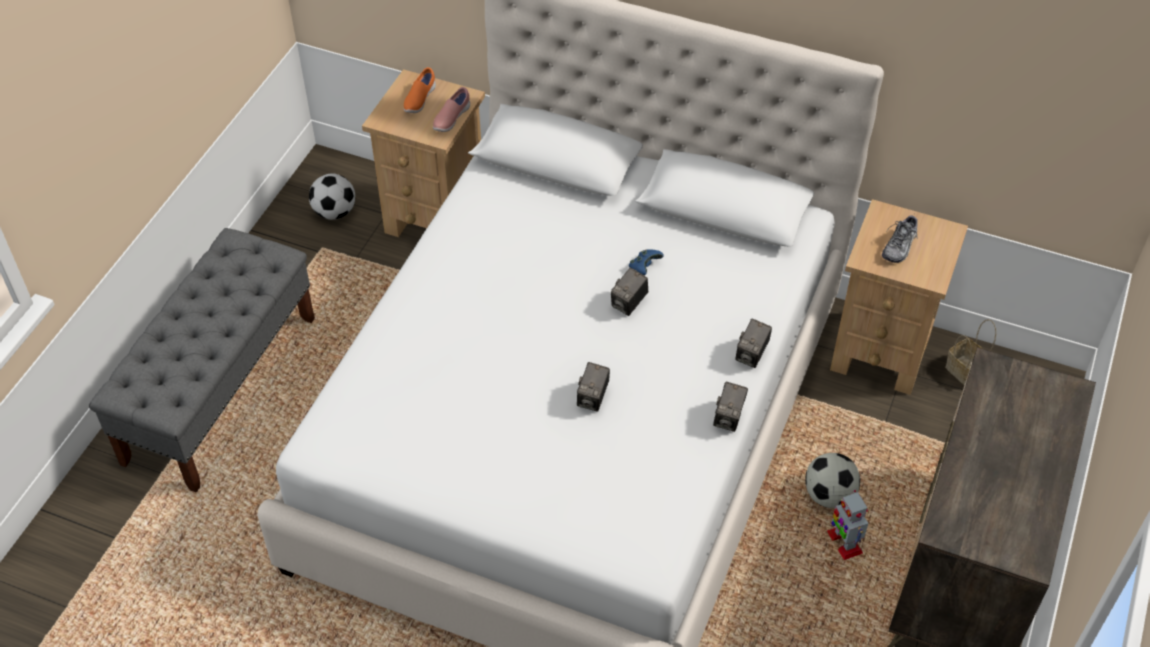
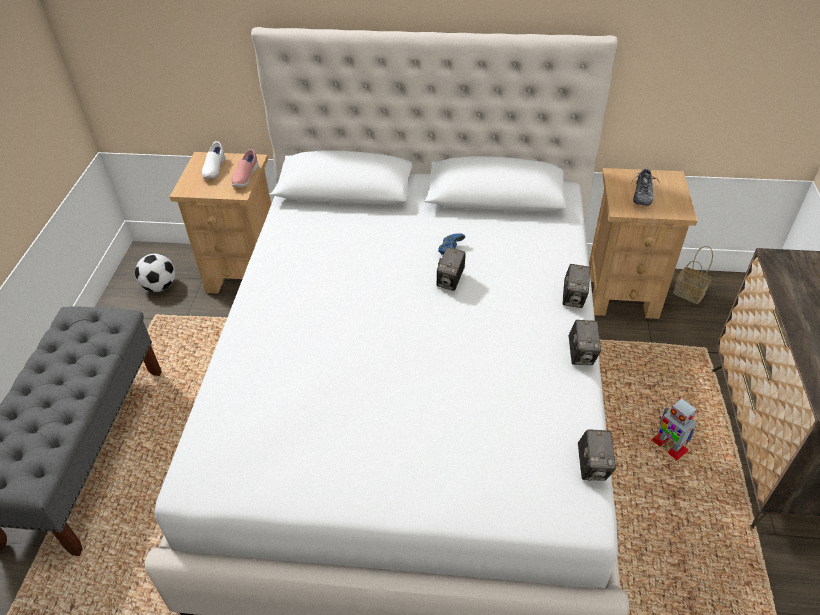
camera: 15 degrees left, 5 degrees down
orange shoe [404,67,436,113] -> white shoe [202,141,225,179]
camera [577,362,610,412] -> camera moved to [578,430,616,481]
football [805,453,860,508] -> none

